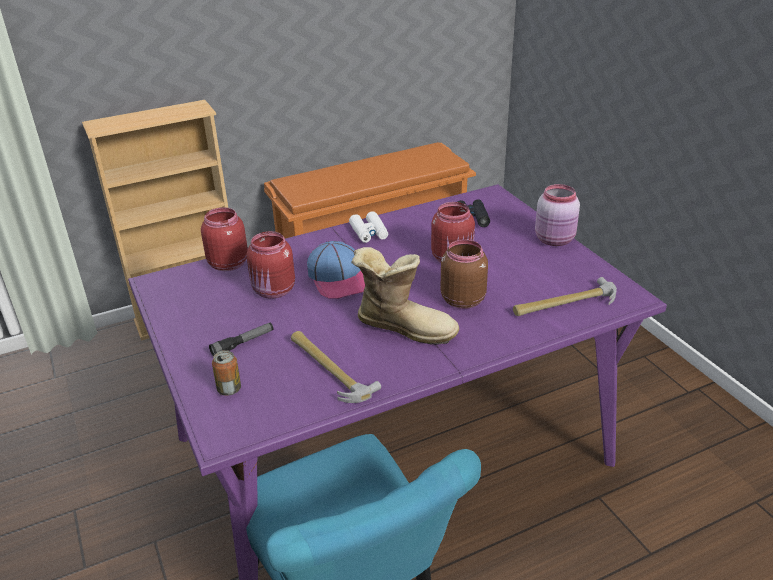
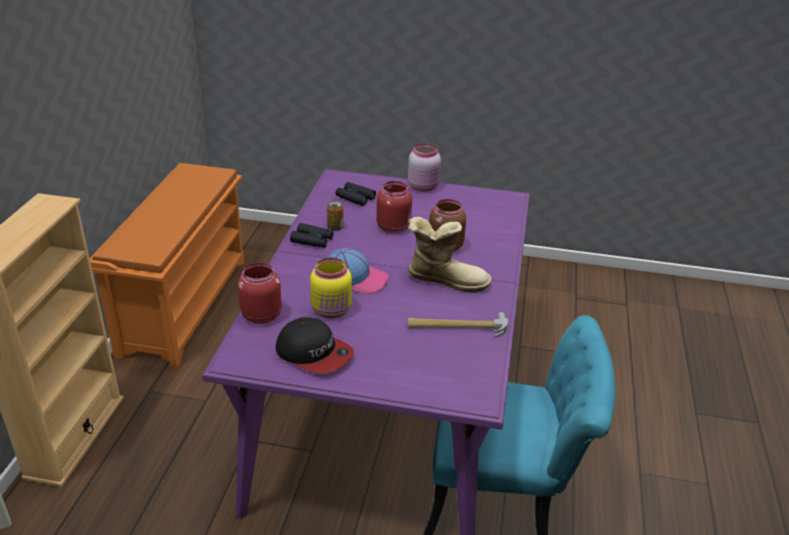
camera: 55 degrees left, 0 degrees up
flashlight [209,323,273,357] -> none
can [212,350,241,396] -> can moved to [327,200,343,231]
red jar [247,231,295,299] -> yellow jar [310,257,352,319]
white binoculars [349,211,388,243] -> black binoculars [290,223,333,248]
boot [351,247,459,345] -> boot turned 45 degrees clockwise [408,217,492,292]
hammer [513,277,617,316] -> none
none -> cap [276,317,354,374]

